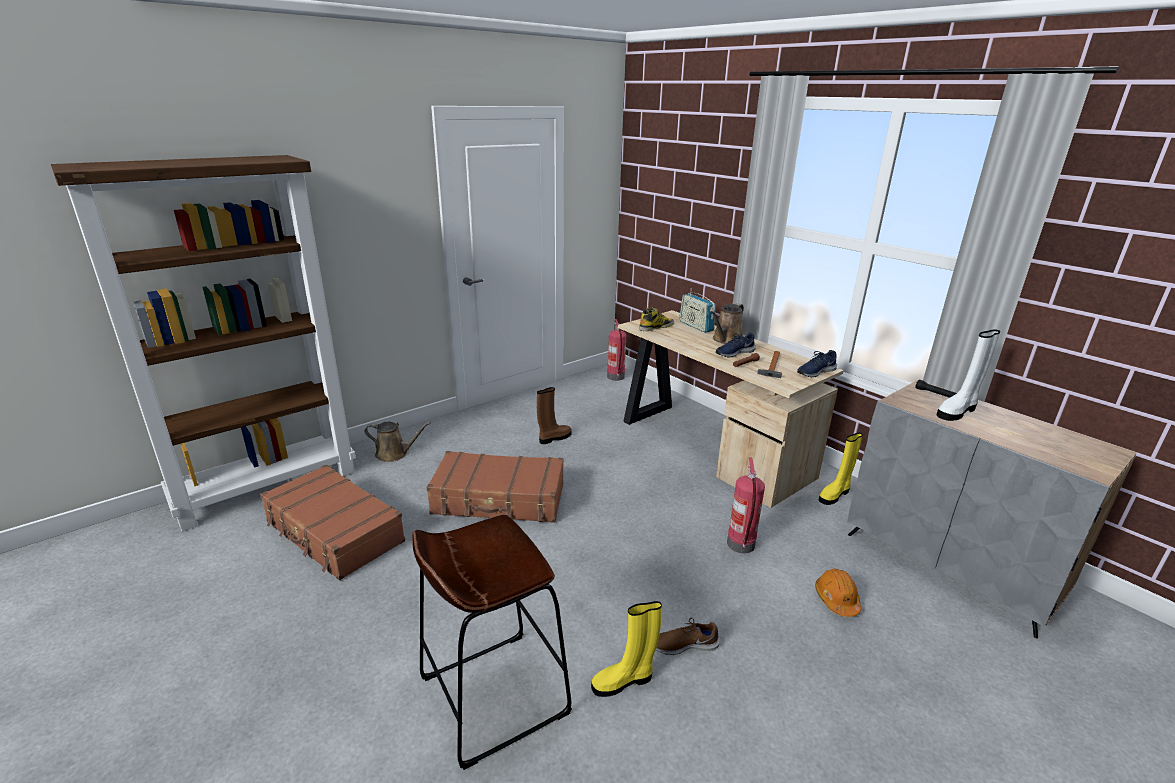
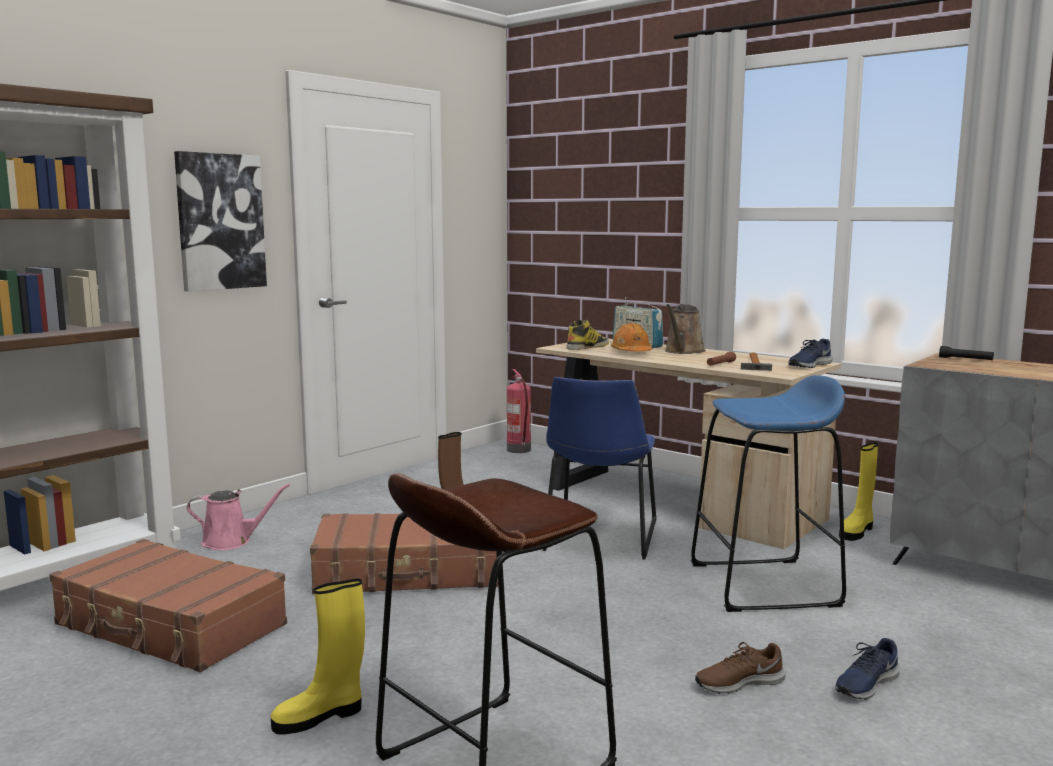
camera: 10 degrees left, 15 degrees down
brown watering can [365,422,430,462] -> pink watering can [187,484,290,550]
yellow boot [591,601,662,697] -> yellow boot moved to [271,579,365,735]
blue shoe [715,333,756,358] -> blue shoe moved to [835,638,900,700]
fire extinguisher [727,457,765,553] -> blue stool [691,375,846,612]
orange hard hat [815,569,861,617] -> orange hard hat moved to [611,323,653,351]
white boot [937,329,1000,421] -> none
none -> picture [174,151,267,292]
none -> blue chair [543,377,656,559]

